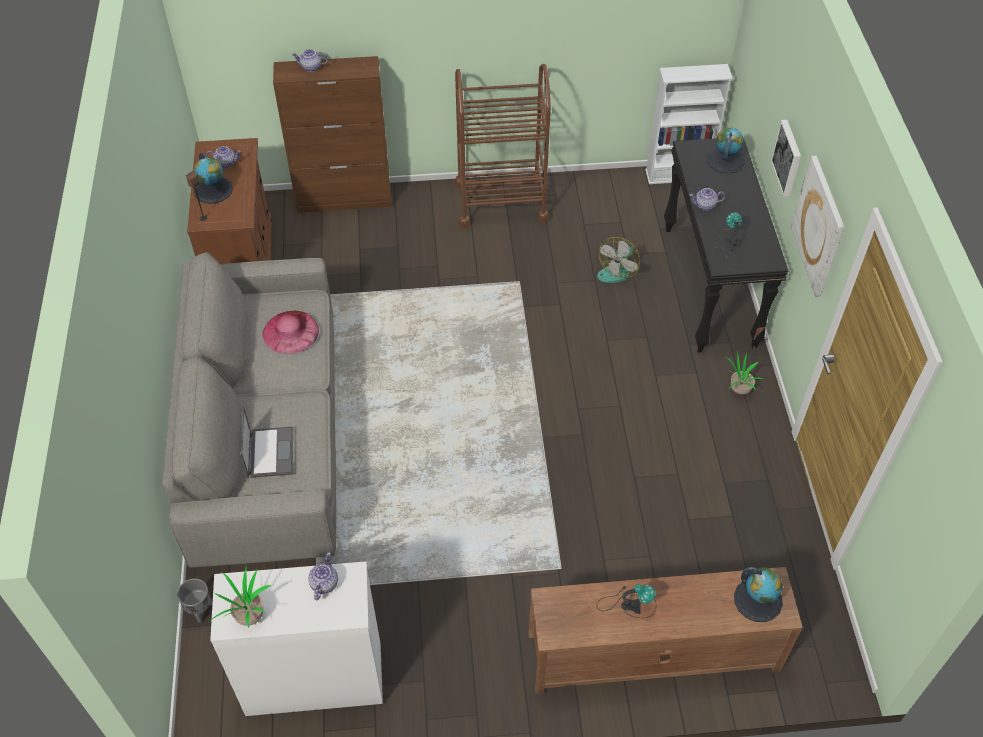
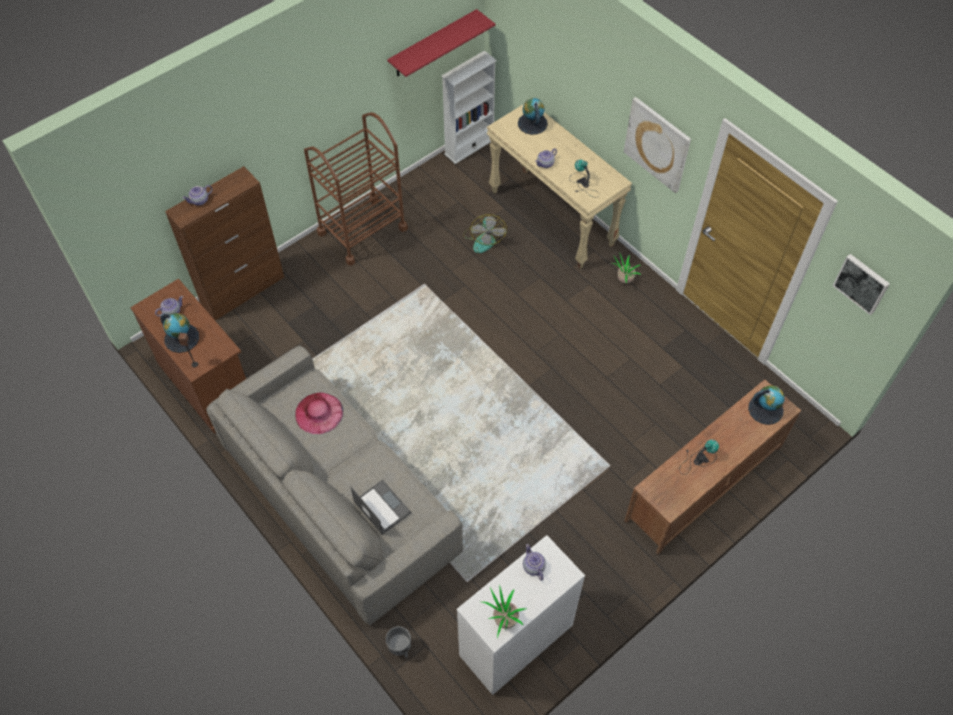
camera: 35 degrees left, 5 degrees up
black console table [664,138,789,352] -> beige console table [487,104,632,269]
picture [771,120,801,197] -> picture moved to [833,254,890,315]
none -> red shelf [387,9,495,77]

